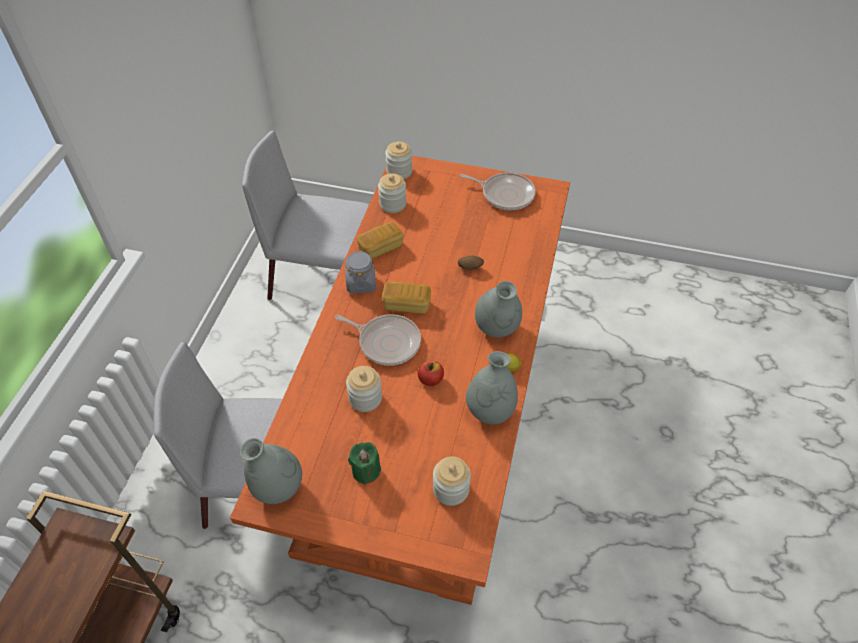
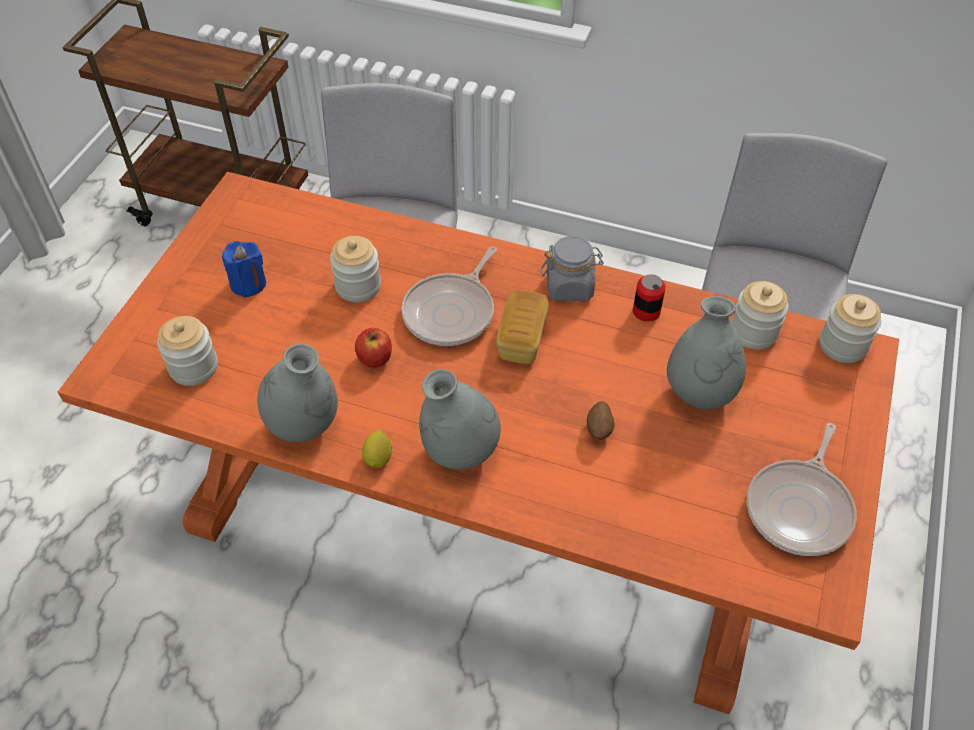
camera: 95 degrees right, 0 degrees up
grey vase [240,438,302,504] -> grey vase moved to [667,296,746,410]
green candle [348,442,381,485] -> blue candle [222,241,266,298]
bread [357,222,403,259] -> can [633,274,666,322]

